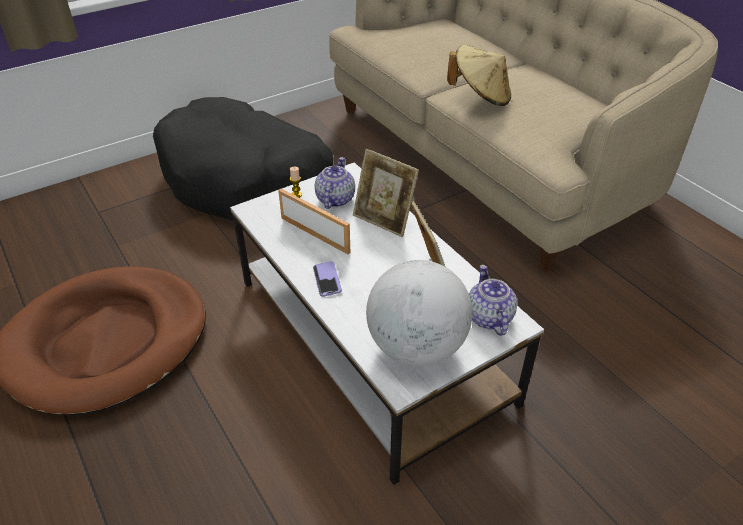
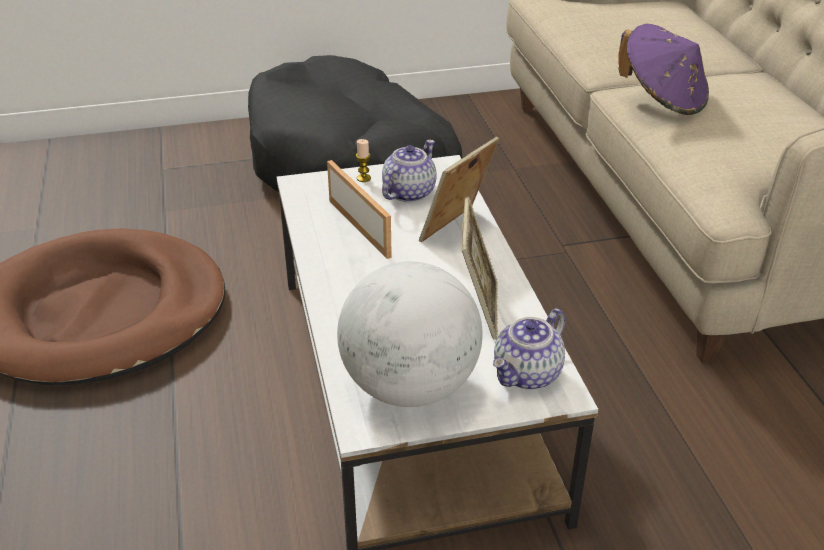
camera: 20 degrees right, 5 degrees down
phone [313,261,342,297] -> none
picture frame [353,149,419,237] -> picture frame turned 75 degrees clockwise [419,137,499,242]
beige hat [447,45,511,106] -> purple hat [618,24,709,115]
teapot [469,265,517,336] -> teapot turned 150 degrees counterclockwise [493,309,565,390]

